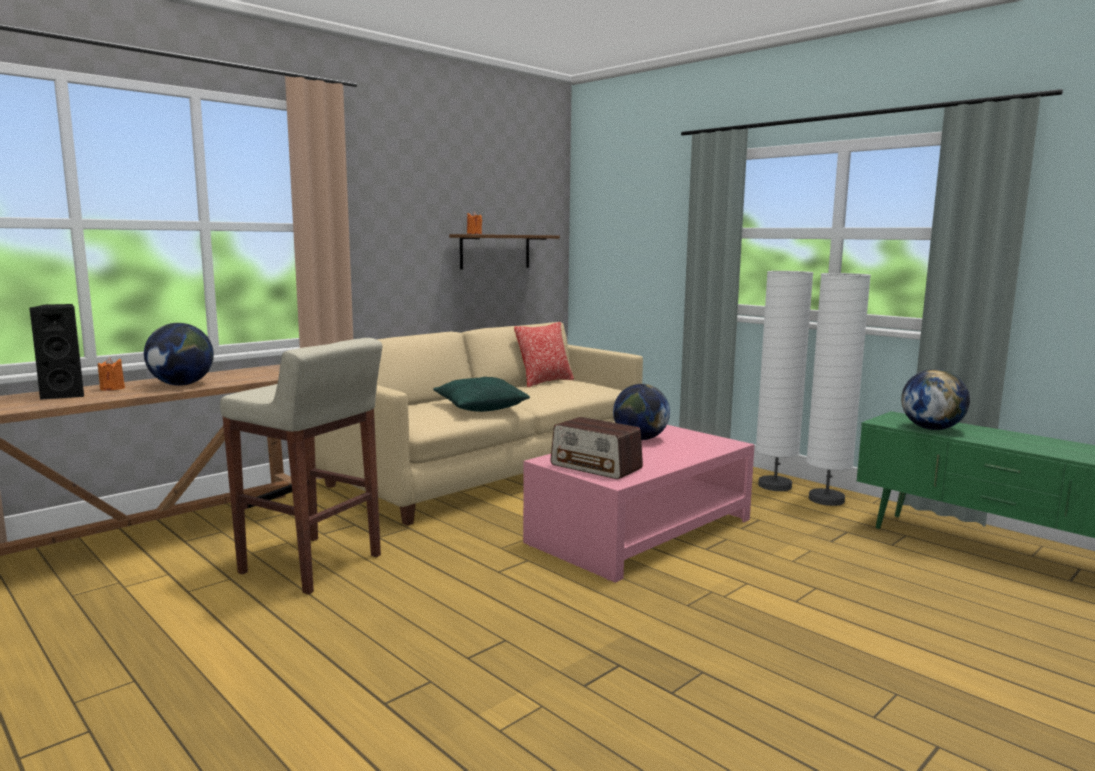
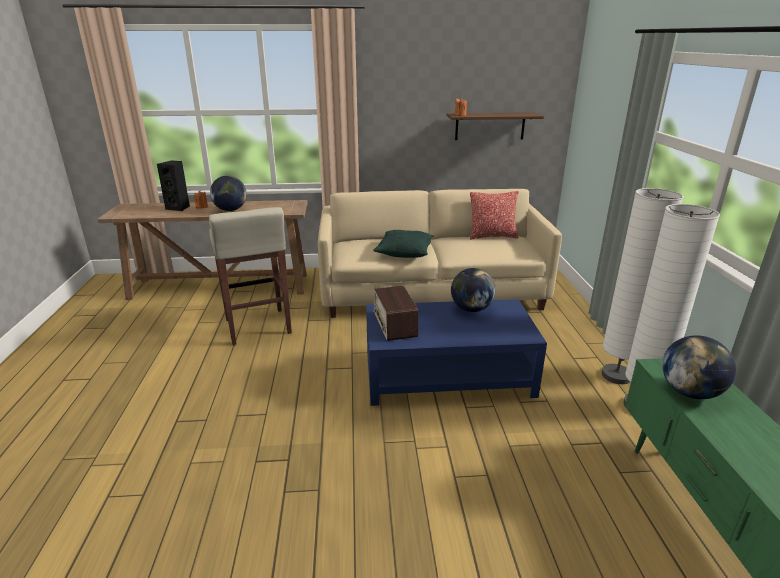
camera: 40 degrees right, 15 degrees up
pink coffee table [523,425,755,583] -> blue coffee table [366,299,547,406]

